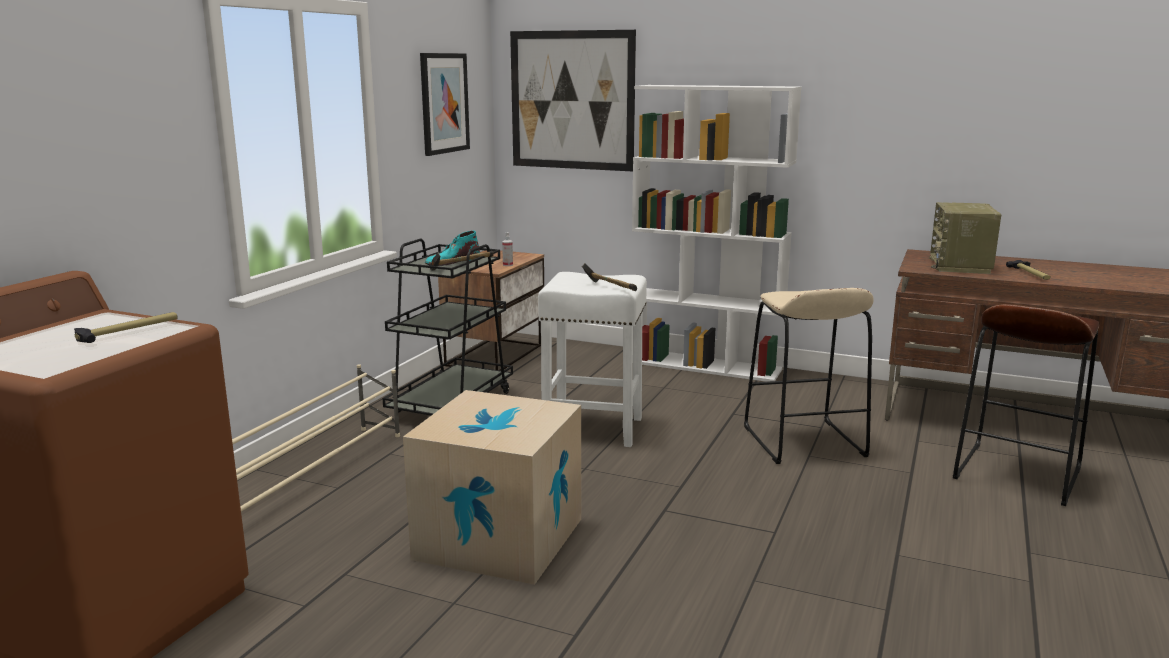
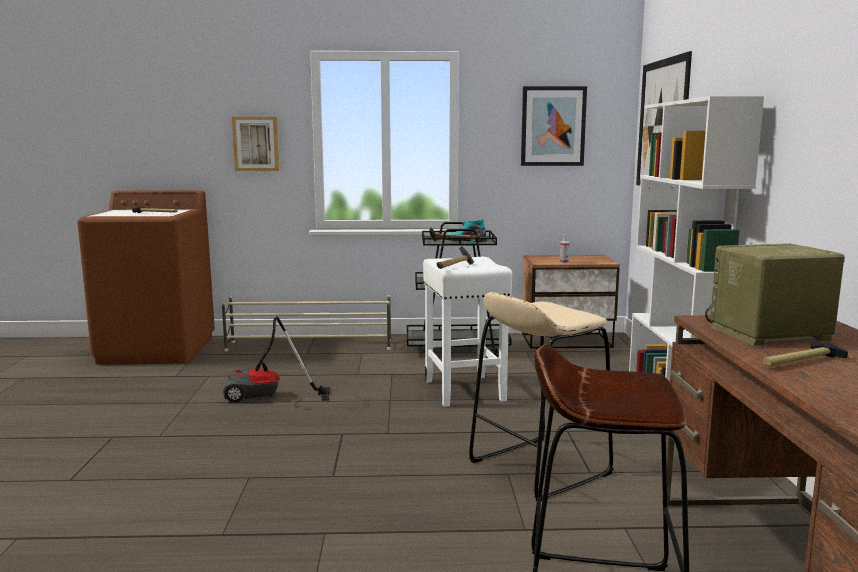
camera: 65 degrees right, 5 degrees down
cardboard box [403,390,581,585] -> vacuum cleaner [223,316,330,403]
none -> picture [232,117,279,171]

